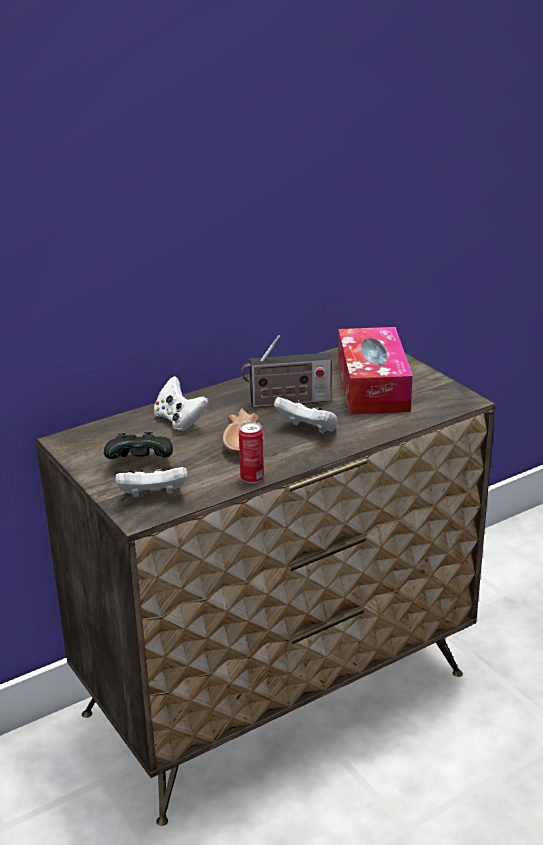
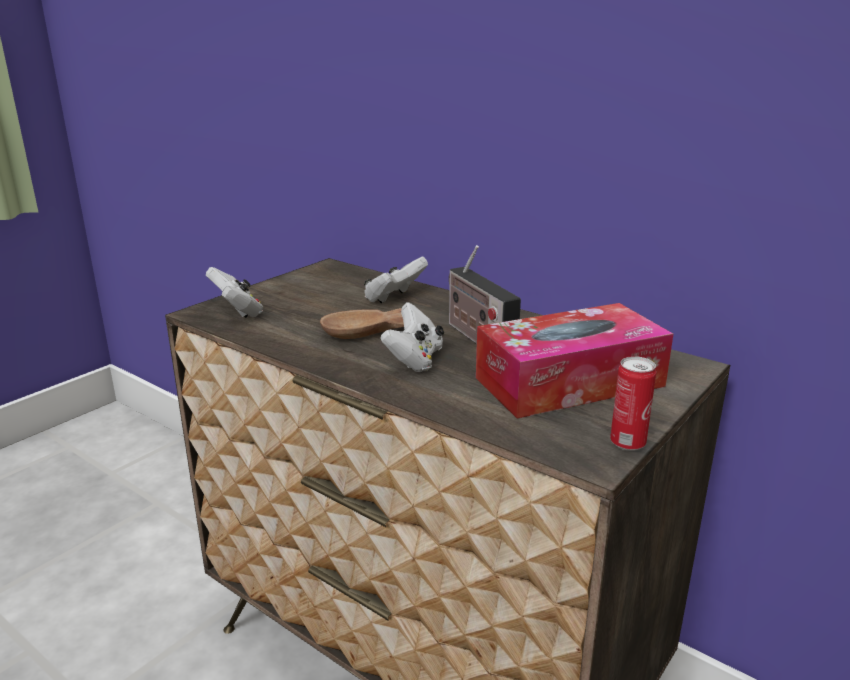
camera: 70 degrees right, 5 degrees down
black game controller [104,431,173,459] -> none
can [239,422,264,483] -> can moved to [610,356,656,451]

